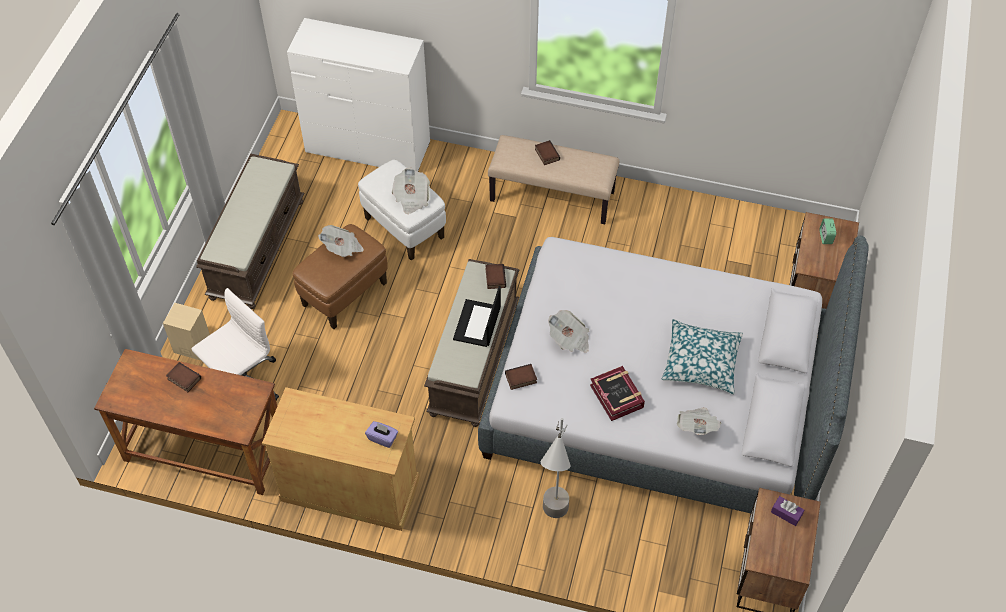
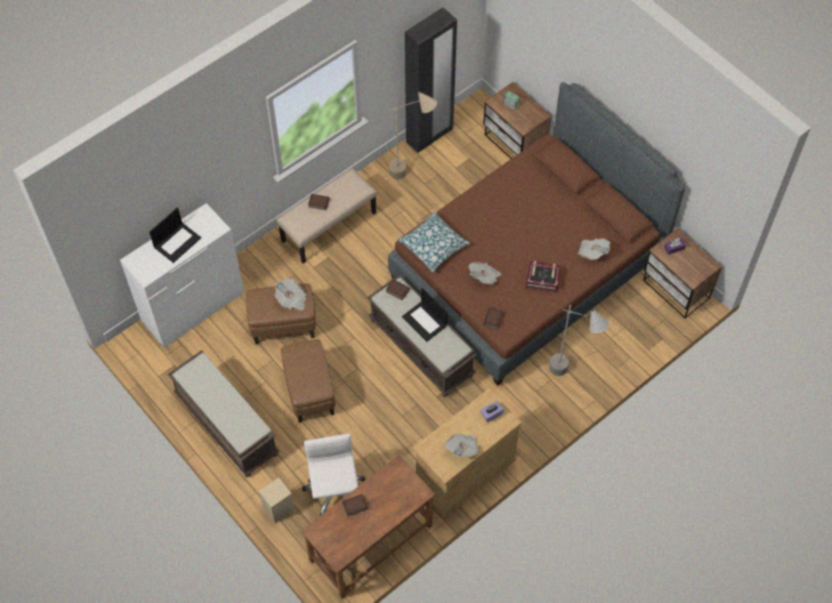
camera: 55 degrees left, 5 degrees up
newspaper [318,225,364,257] -> newspaper moved to [445,434,479,457]
white ottoman [358,160,446,260] -> brown ottoman [246,284,316,344]
grey bed [478,235,868,513] -> brown bed [388,82,685,386]
pillow [662,319,743,394] -> pillow moved to [397,211,471,272]
none -> laptop [149,208,201,263]
none -> beige floor lamp [389,91,437,179]
none -> black wardrobe [405,7,457,153]

